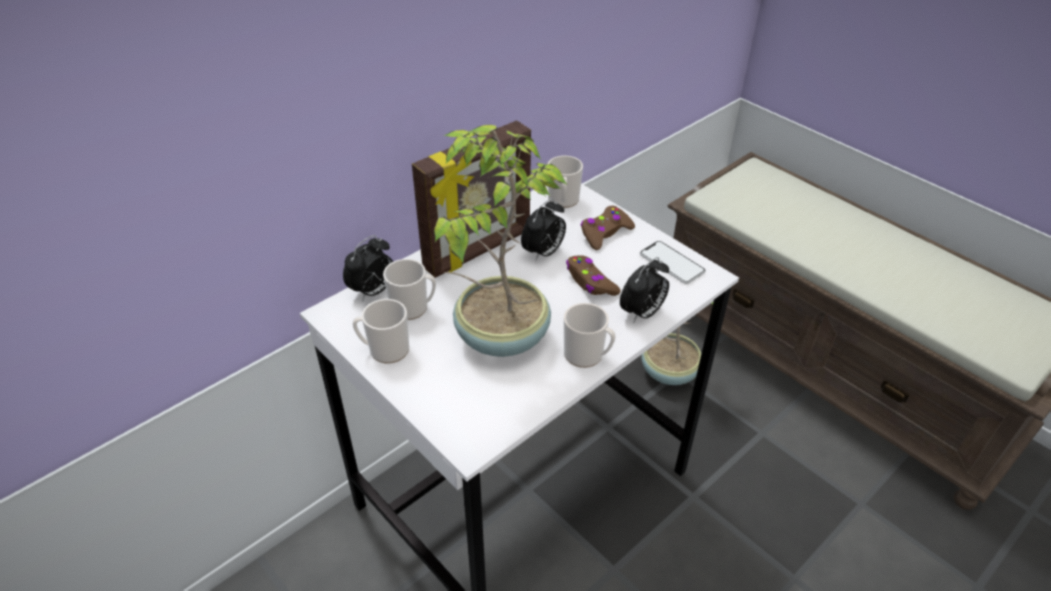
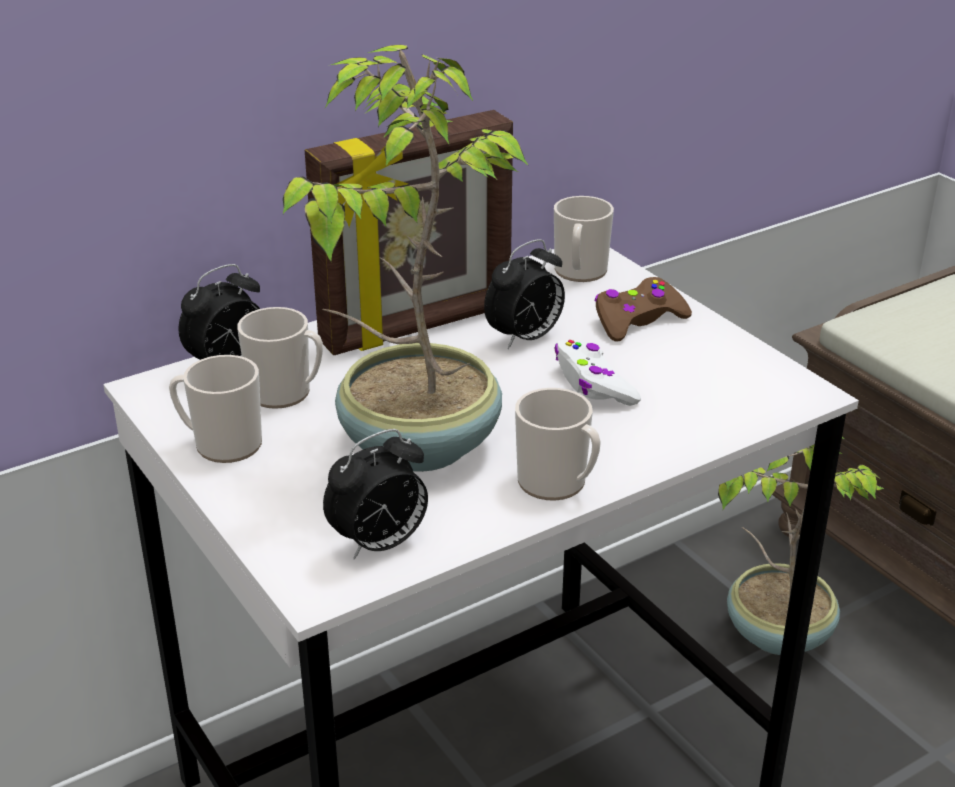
camera: 10 degrees right, 10 degrees down
brown game controller [566,255,621,296] -> white game controller [555,340,641,406]
alarm clock [620,257,669,323] -> alarm clock moved to [323,429,428,559]
phone [640,241,706,284] -> none

